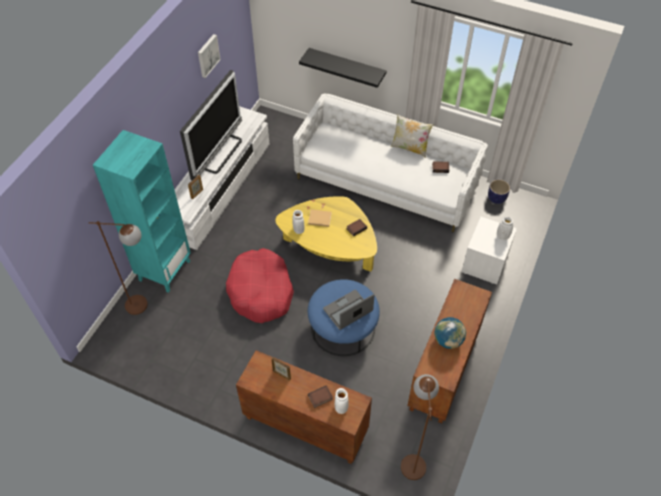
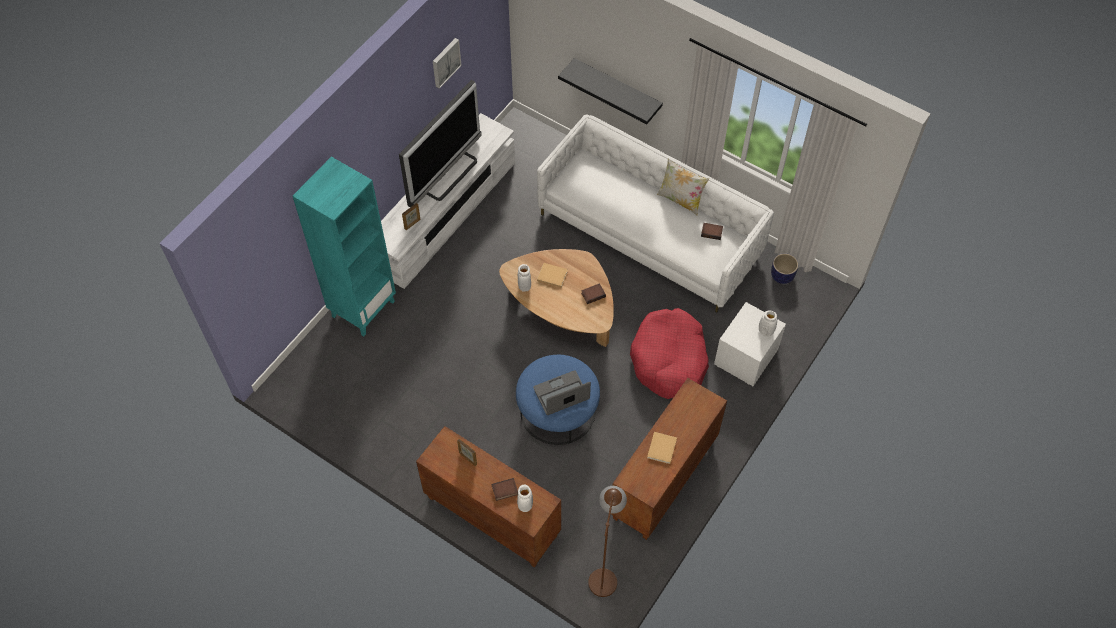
camera: 10 degrees right, 5 degrees up
brown floor lamp [89,221,148,315] -> none
red dog bed [226,248,294,323] -> red dog bed moved to [630,308,709,399]
yellow coffee table [275,196,377,271] -> brown coffee table [499,249,614,347]
globe [434,317,466,349] -> beige book [647,432,677,464]

